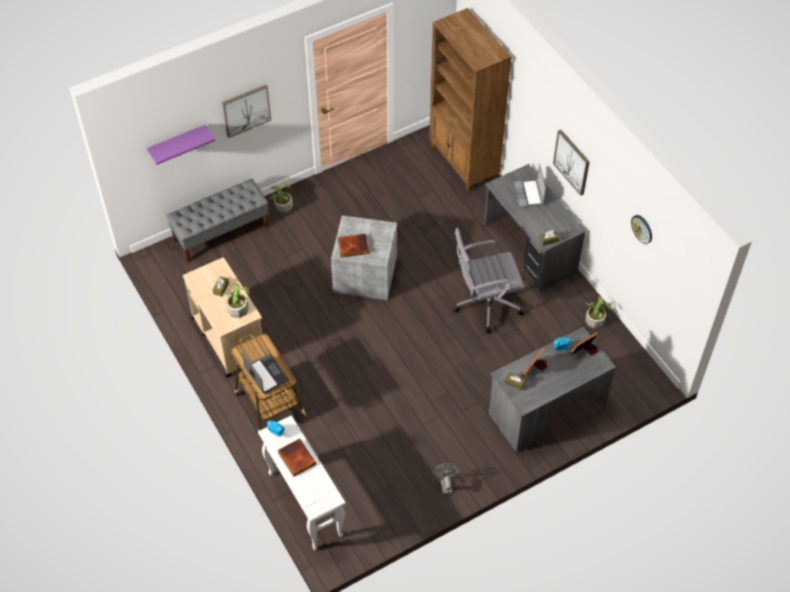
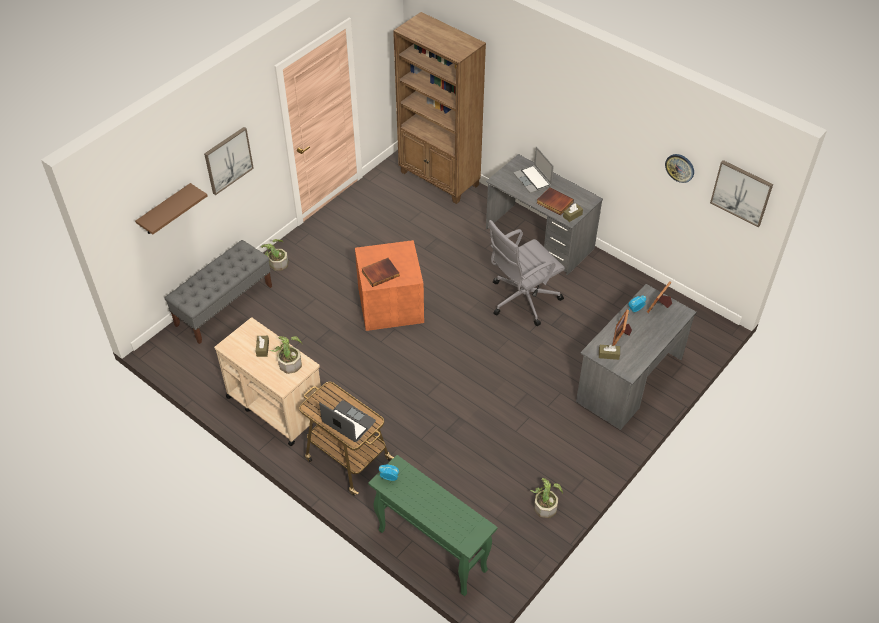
camera: 20 degrees left, 5 degrees down
purple shelf [147,125,215,165] -> brown shelf [135,183,208,235]
white console table [258,415,346,551] -> green console table [368,455,497,596]
book [278,439,316,477] -> book moved to [537,187,574,215]
grey storage box [331,215,397,300] -> orange storage box [355,240,424,331]
grey fan [432,463,460,494] -> none
picture [553,130,590,196] -> picture moved to [710,160,773,227]
potted plant [585,296,611,329] -> potted plant moved to [530,478,563,518]

